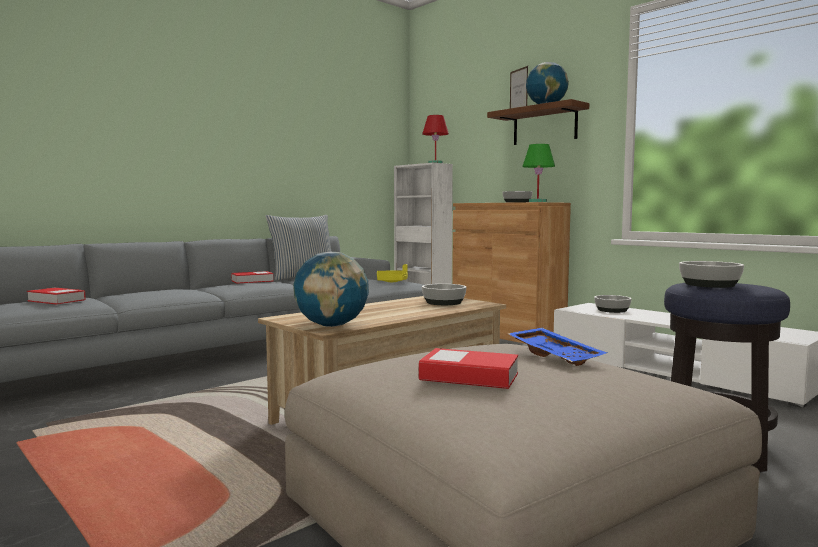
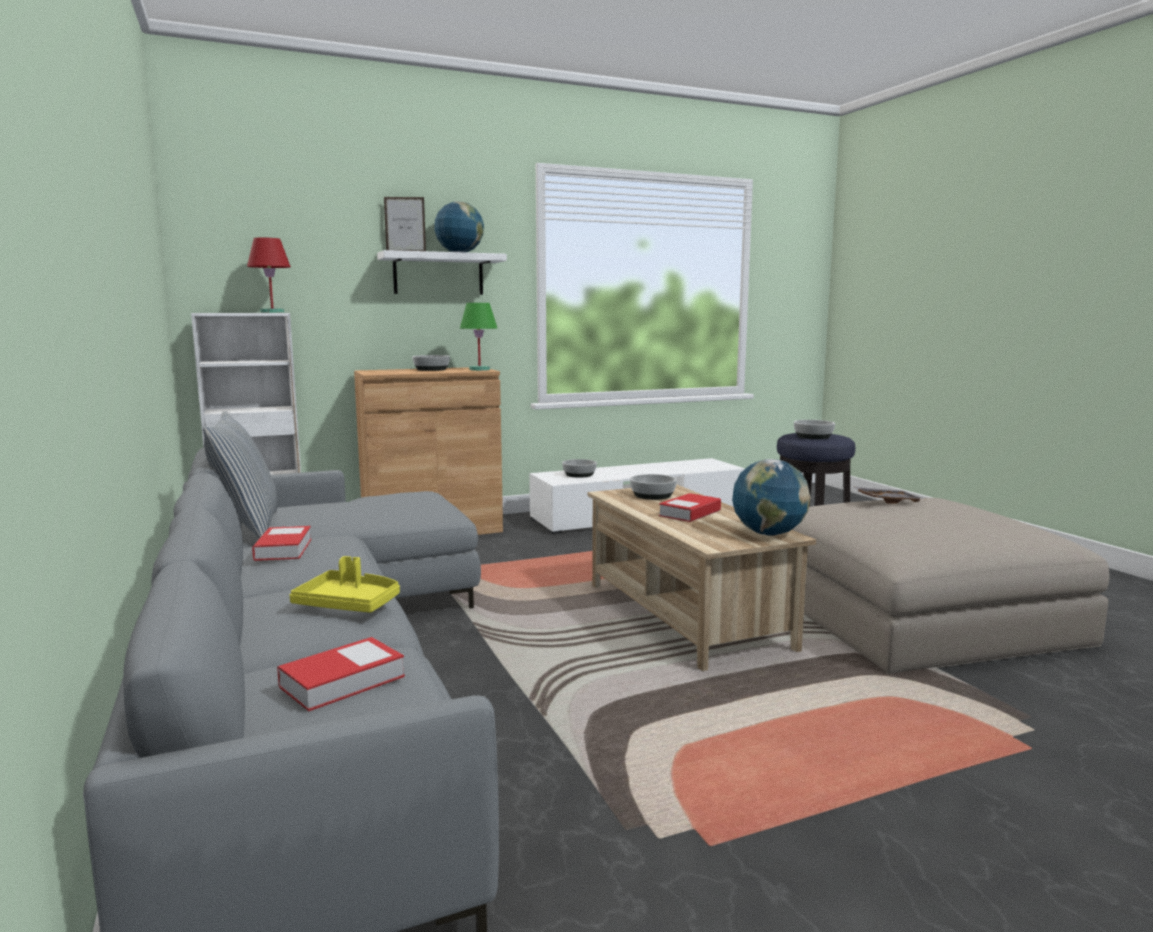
camera: 70 degrees left, 5 degrees up
yellow tray [377,264,408,282] -> yellow tray moved to [289,556,400,613]
book [419,348,518,389] -> book moved to [659,493,721,522]
brown shelf [487,99,589,145] -> white shelf [377,250,507,295]
blue tray [508,328,607,366] -> grey tray [855,487,924,504]

